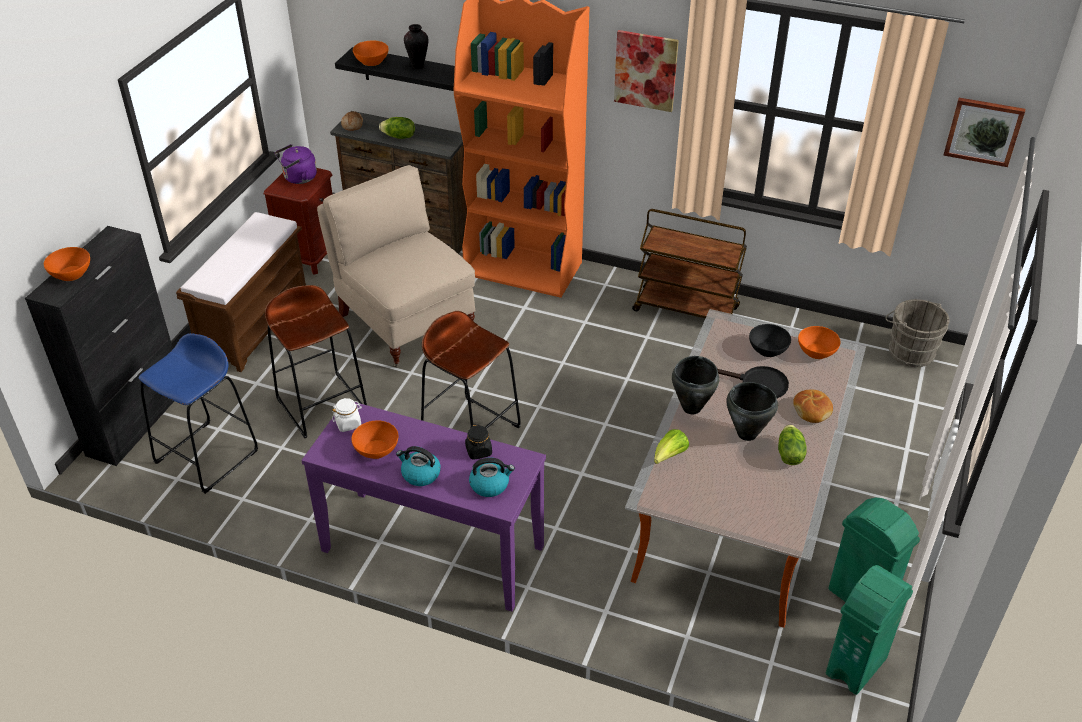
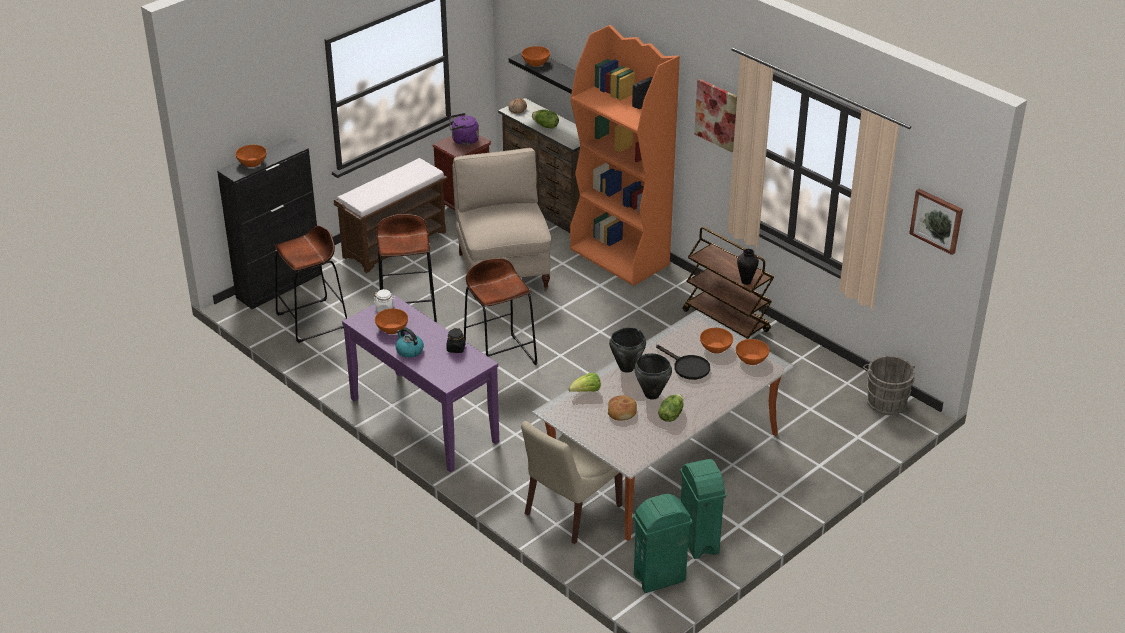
camera: 25 degrees right, 5 degrees down
blue stool [139,333,258,494] -> brown stool [275,226,347,343]
vase [404,24,429,69] -> vase moved to [737,249,759,285]
kettle [469,458,515,497] -> none
black bowl [749,324,791,357] -> orange bowl [700,328,733,354]
bread [793,390,833,423] -> bread moved to [608,395,637,421]
none -> beige chair [521,421,623,544]

